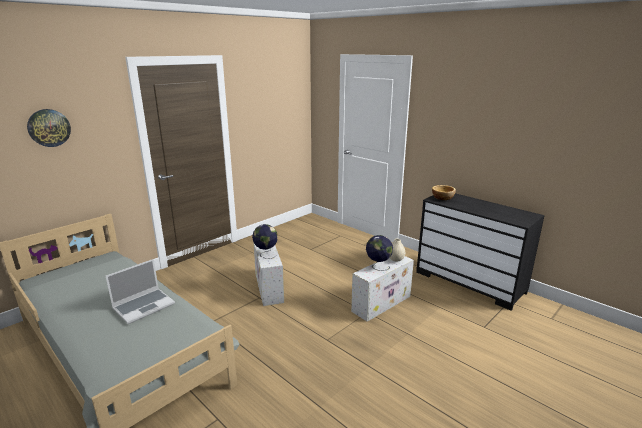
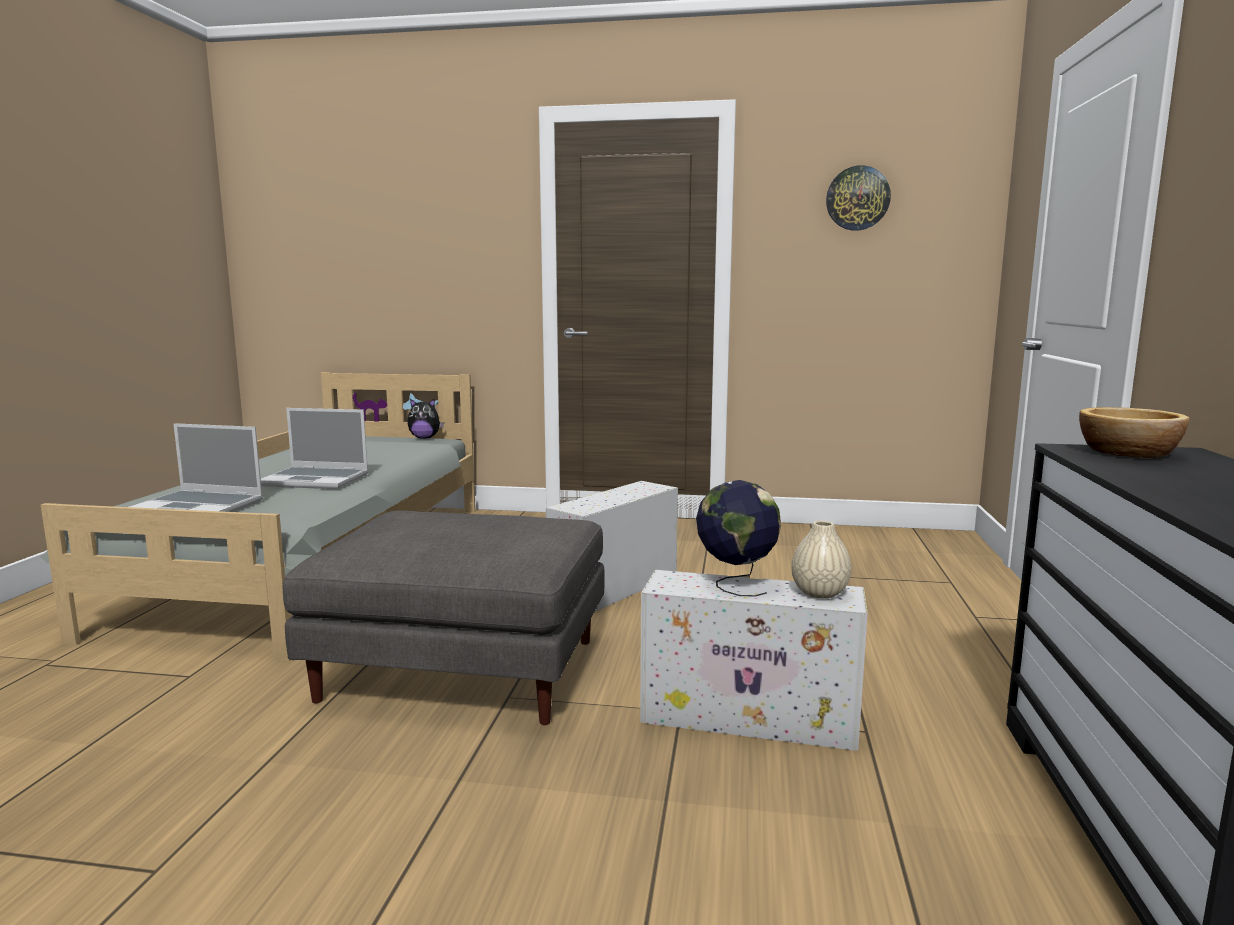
camera: 55 degrees right, 10 degrees down
wall clock [27,109,71,147] -> wall clock moved to [826,165,891,231]
globe [252,224,278,259] -> none
none -> laptop [129,423,263,512]
none -> grey ottoman [283,511,605,725]
none -> plush toy [408,399,444,439]

